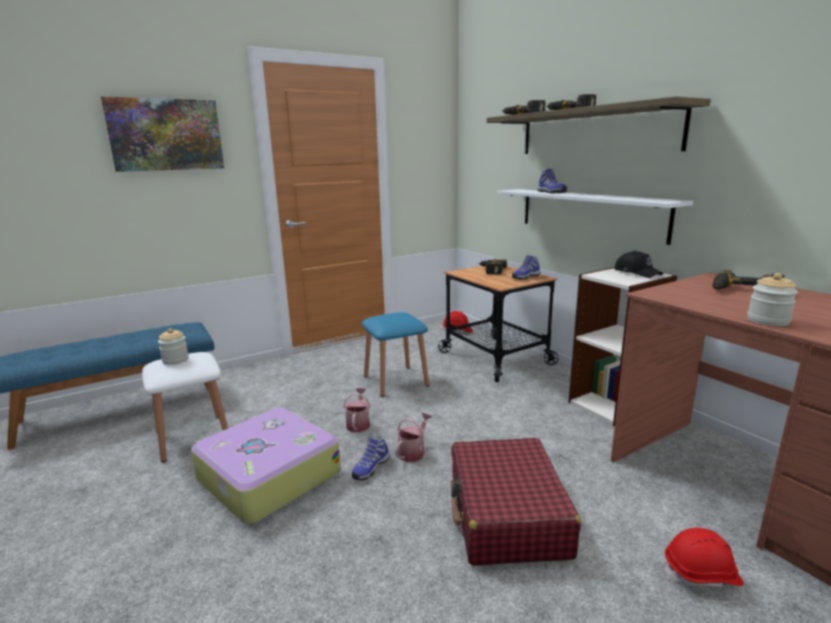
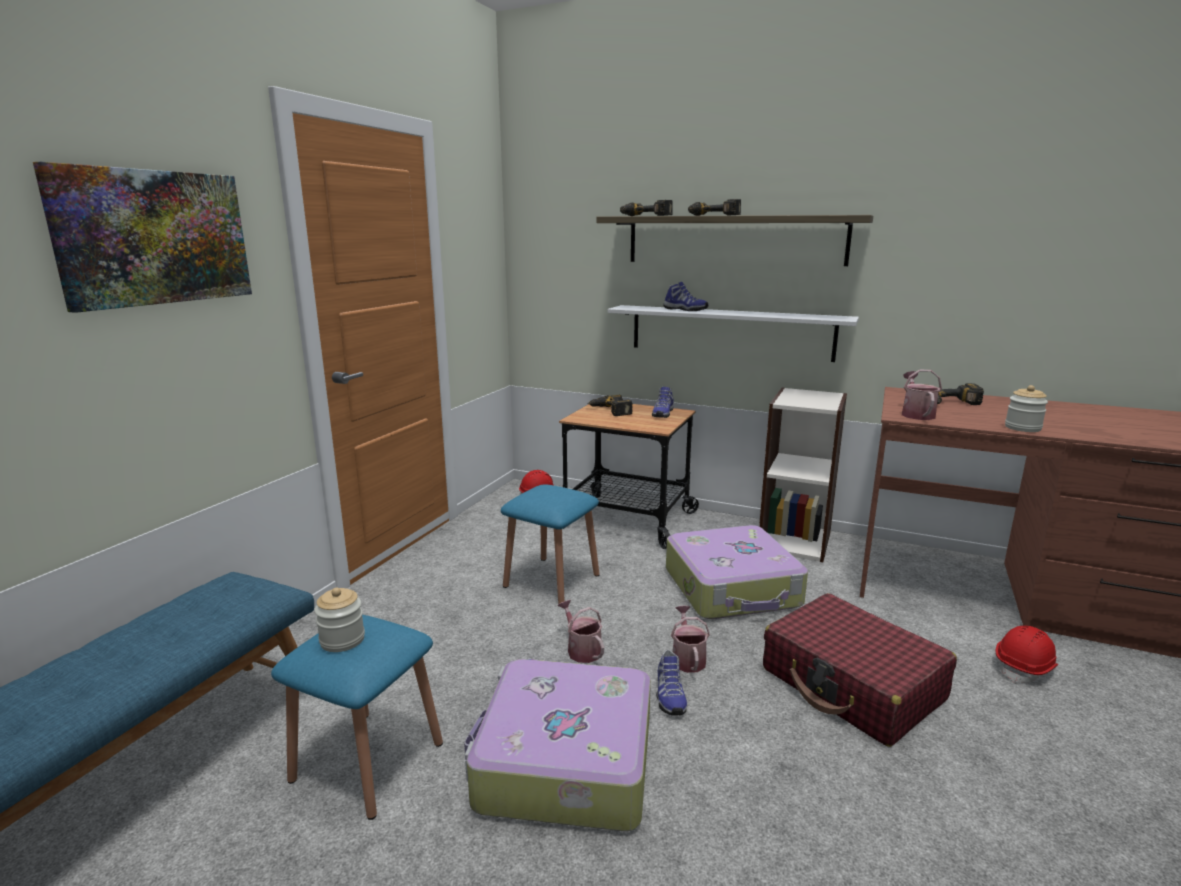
camera: 35 degrees left, 0 degrees up
white stool [142,352,228,462] -> blue stool [271,615,443,820]
black cap [615,251,663,278] -> none
none -> suitcase [666,525,808,619]
none -> watering can [902,370,942,420]

